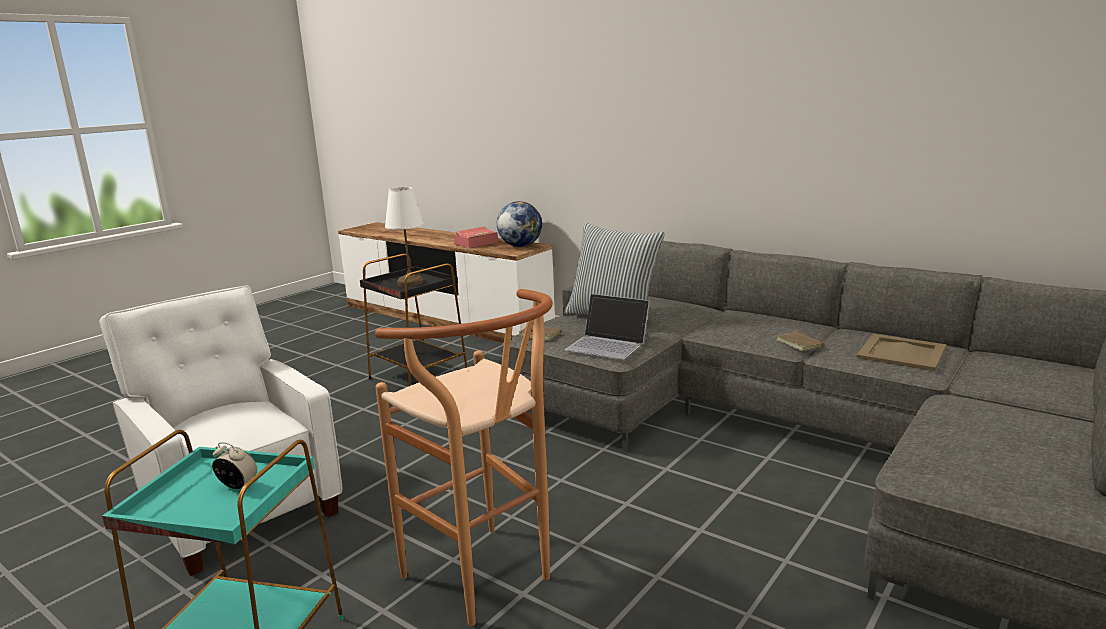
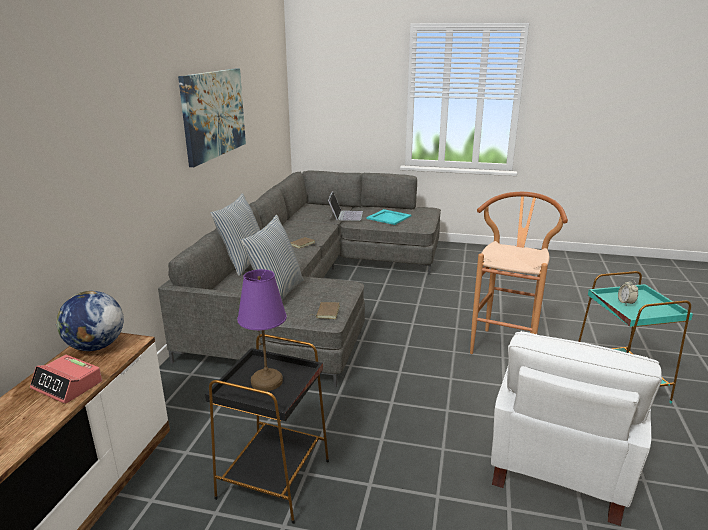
camera: 115 degrees left, 5 degrees up
white table lamp [385,187,424,287] -> purple table lamp [237,269,287,391]
laptop [565,294,650,360] -> laptop moved to [328,191,363,221]
beige tray [857,334,947,371] -> none
none -> picture [178,68,246,167]
none -> pillow [210,193,260,276]
none -> turquoise tray [366,209,411,225]

